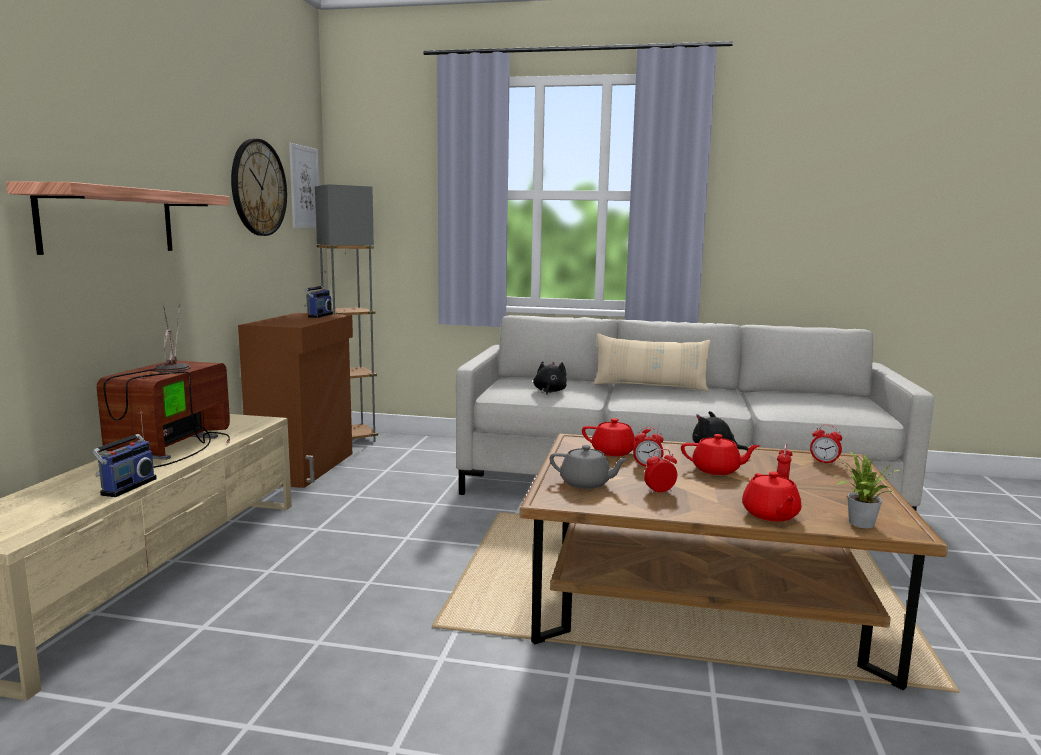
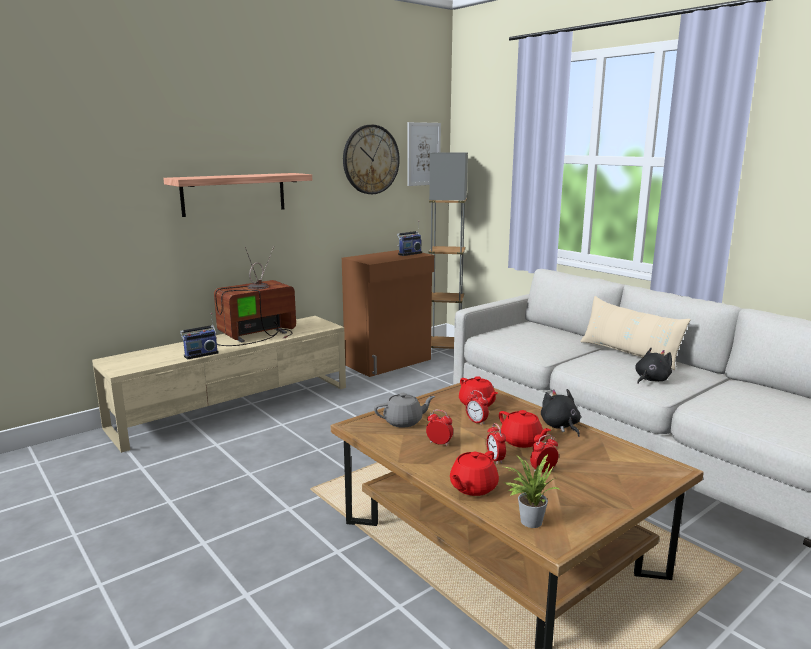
camera: 40 degrees right, 5 degrees up
black plush toy [533,362,566,395] -> black plush toy moved to [635,348,672,384]
grey teapot [550,445,628,489] -> grey teapot turned 75 degrees counterclockwise [374,393,435,428]
alarm clock [810,425,842,465] -> alarm clock moved to [487,423,506,464]

